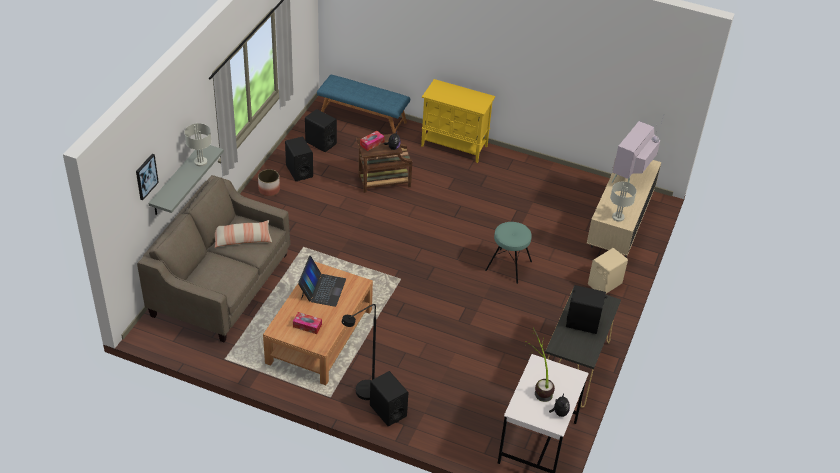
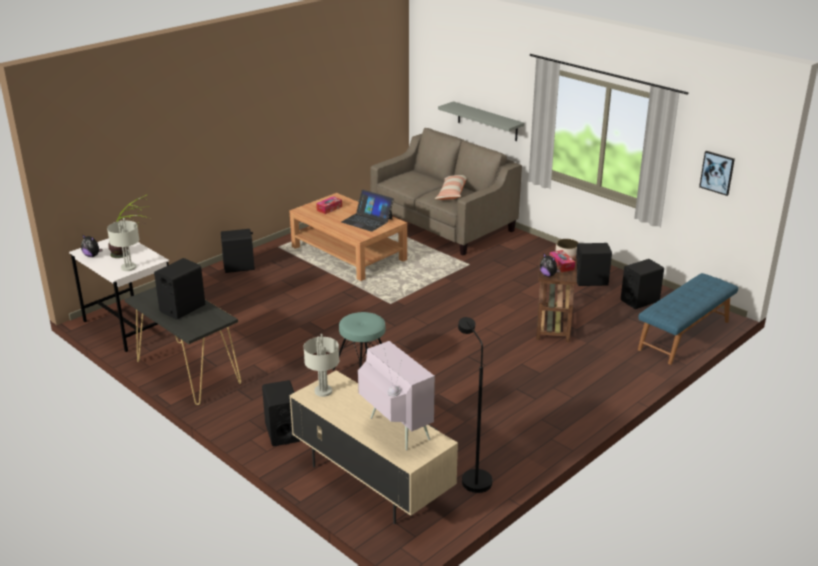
camera: 115 degrees right, 15 degrees down
picture [136,154,159,200] -> picture moved to [699,151,735,196]
grey table lamp [185,123,211,166] -> grey table lamp moved to [107,218,139,271]
black floor lamp [342,304,376,400] -> black floor lamp moved to [458,317,493,493]
yellow cabinet [421,79,495,163] -> none
beige speaker [588,248,628,294] -> black speaker [262,380,300,446]

